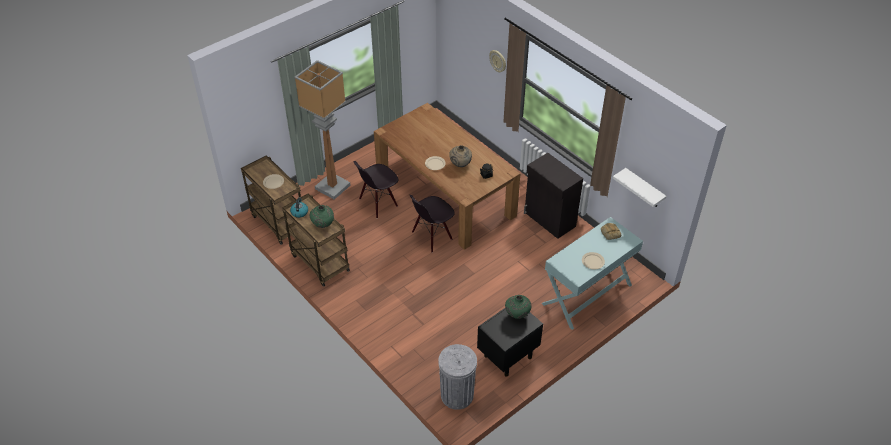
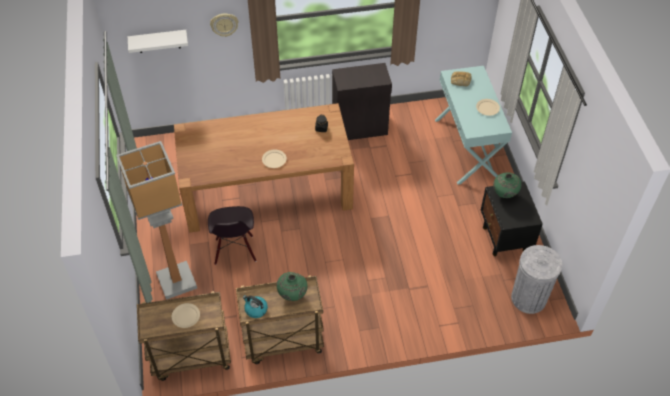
camera: 60 degrees left, 5 degrees up
black chair [410,195,455,253] -> none
beige vase [449,145,472,167] -> none
white shelf [613,168,666,207] -> white shelf moved to [128,30,188,53]

